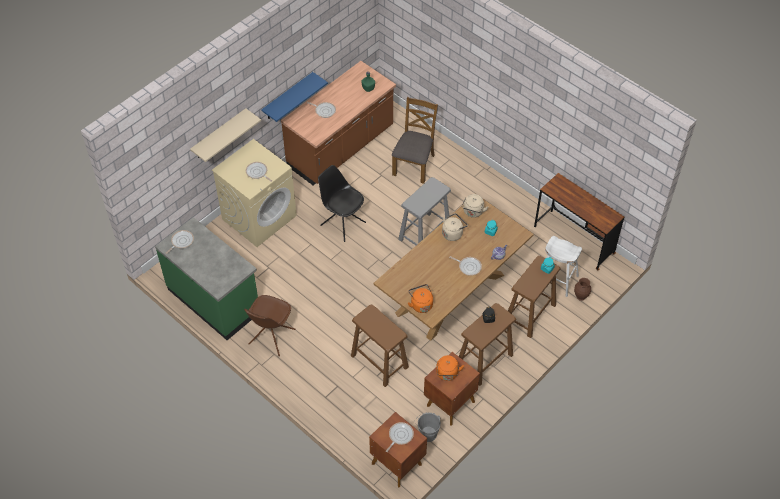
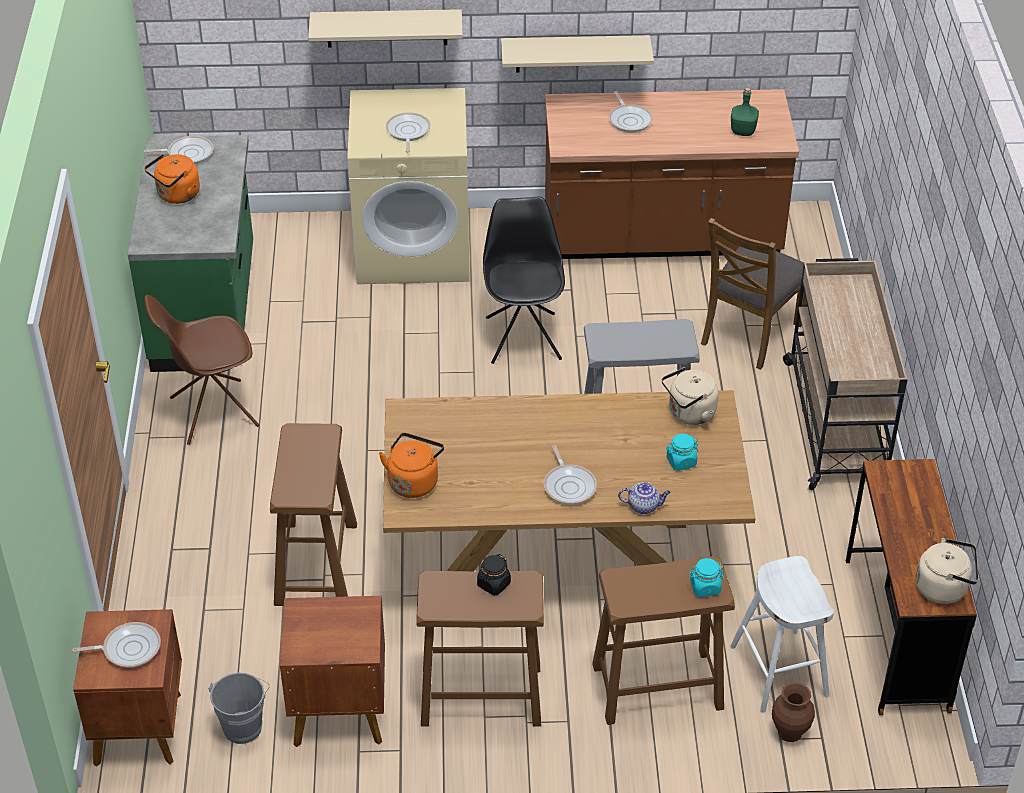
camera: 45 degrees right, 10 degrees down
blue shelf [261,72,328,122] -> beige shelf [501,35,654,73]
brown chair [392,97,438,184] -> brown chair turned 150 degrees clockwise [701,218,807,370]
orange kettle [436,355,464,381] -> orange kettle moved to [144,154,200,204]
beige kettle [442,213,468,241] -> beige kettle moved to [916,538,979,604]
none -> beige cart [783,258,908,491]

